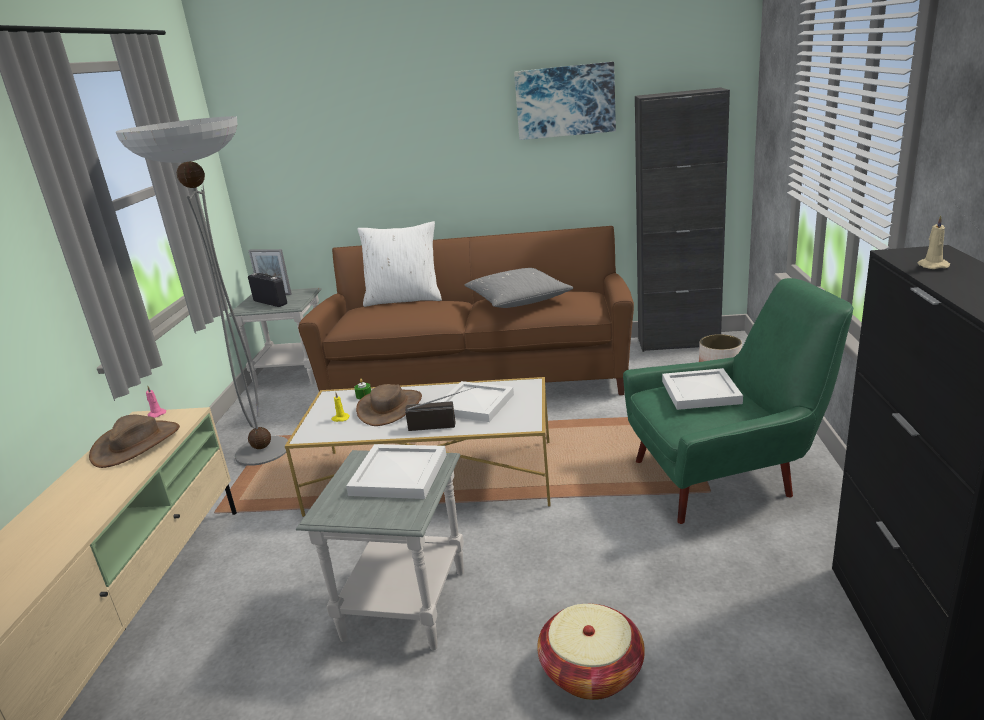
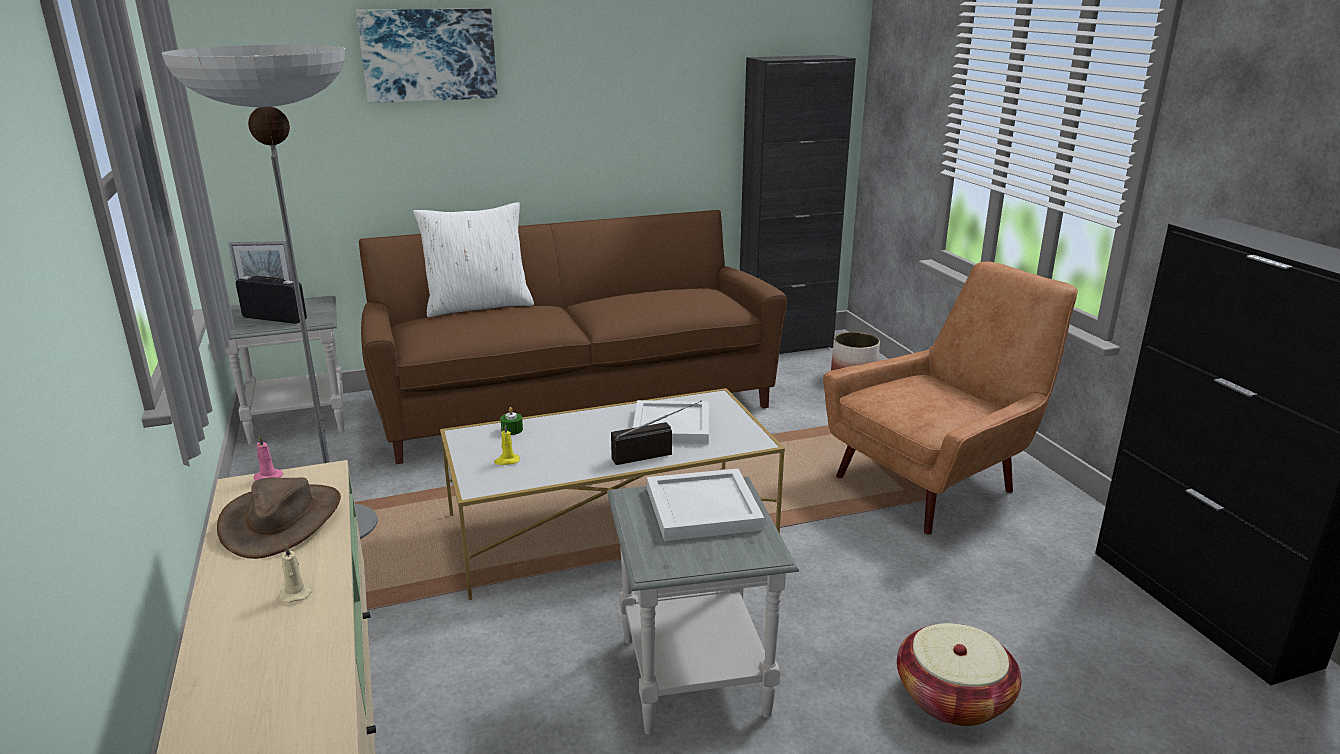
camera: 25 degrees left, 0 degrees up
brown hat [356,384,422,426] -> none
grey pillow [464,268,573,308] -> none
picture [514,62,616,140] -> picture moved to [356,8,498,103]
green armchair [623,278,853,524] -> brown armchair [823,262,1078,535]
white tray [662,368,743,410] -> none
beige candle [918,216,950,269] -> beige candle moved to [279,544,312,603]

